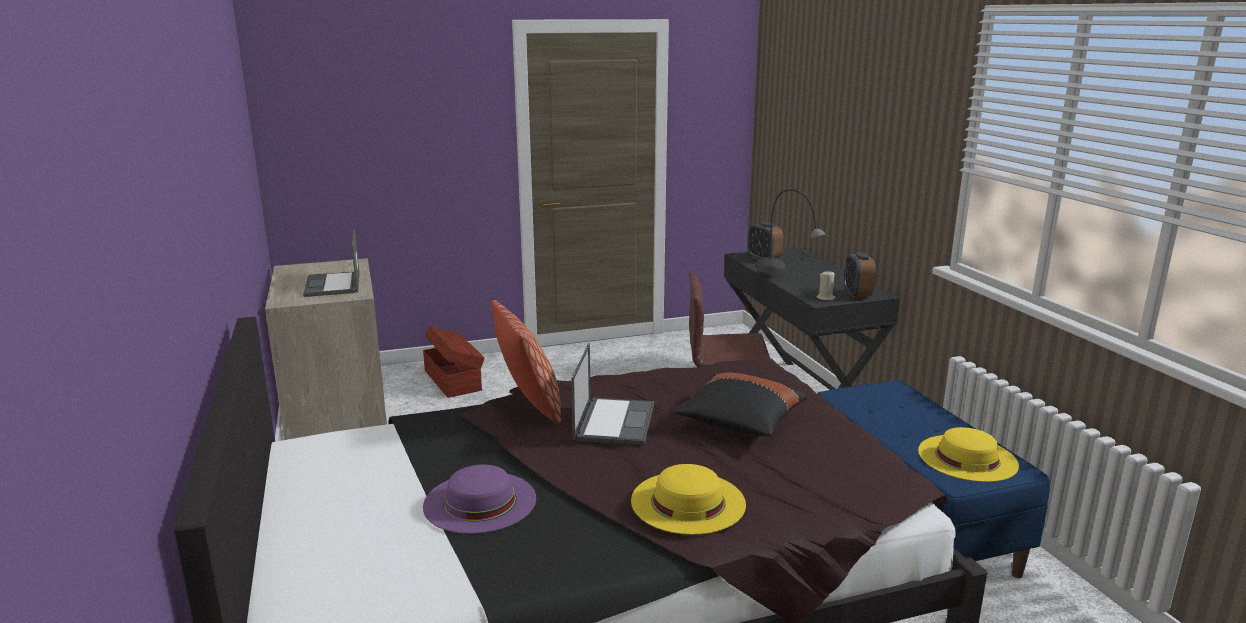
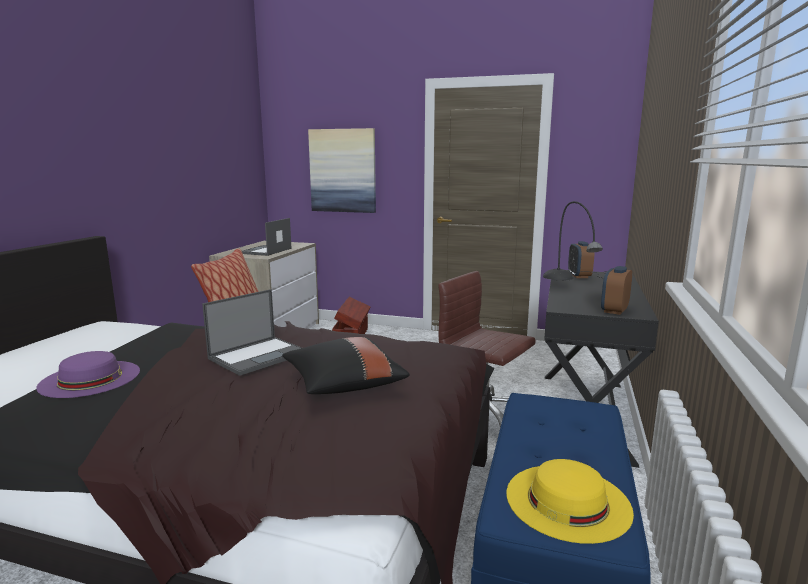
camera: 35 degrees right, 5 degrees down
yellow hat [631,464,746,535] -> none
beige candle [817,271,835,300] -> none
none -> picture [308,128,376,213]

